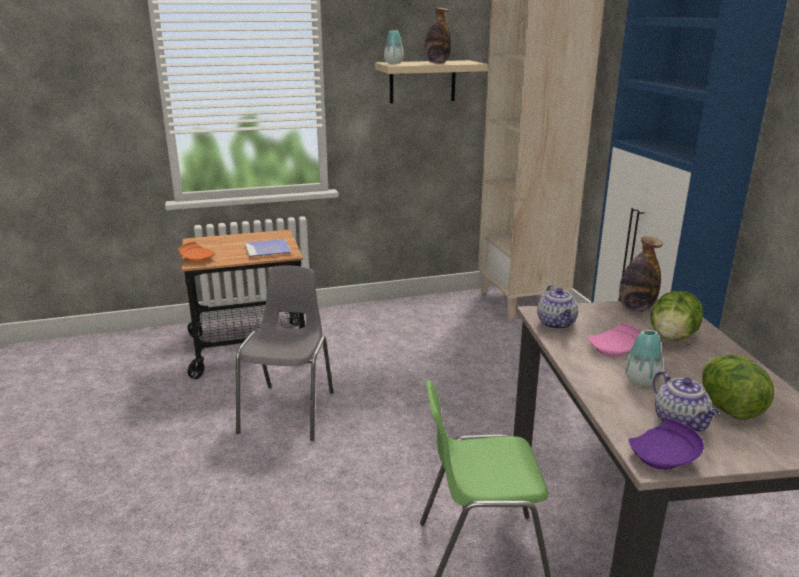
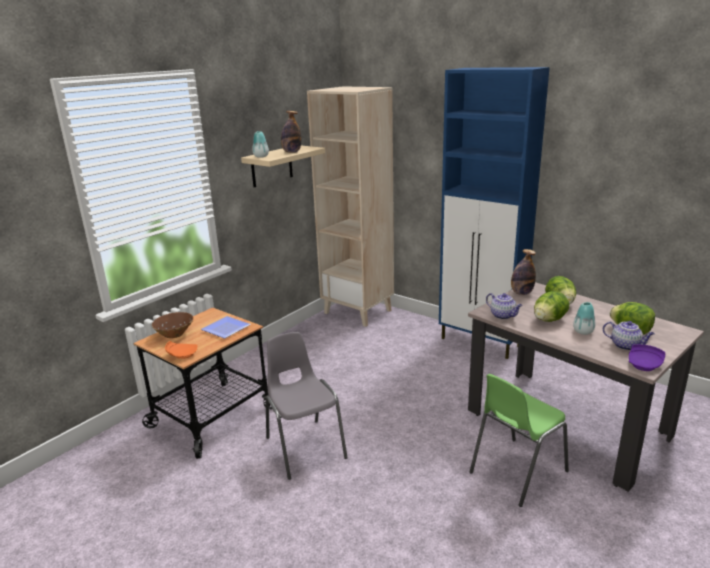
camera: 35 degrees left, 0 degrees up
pink plate [589,323,641,357] -> lettuce [534,291,569,322]
none -> brown bowl [152,312,193,338]

